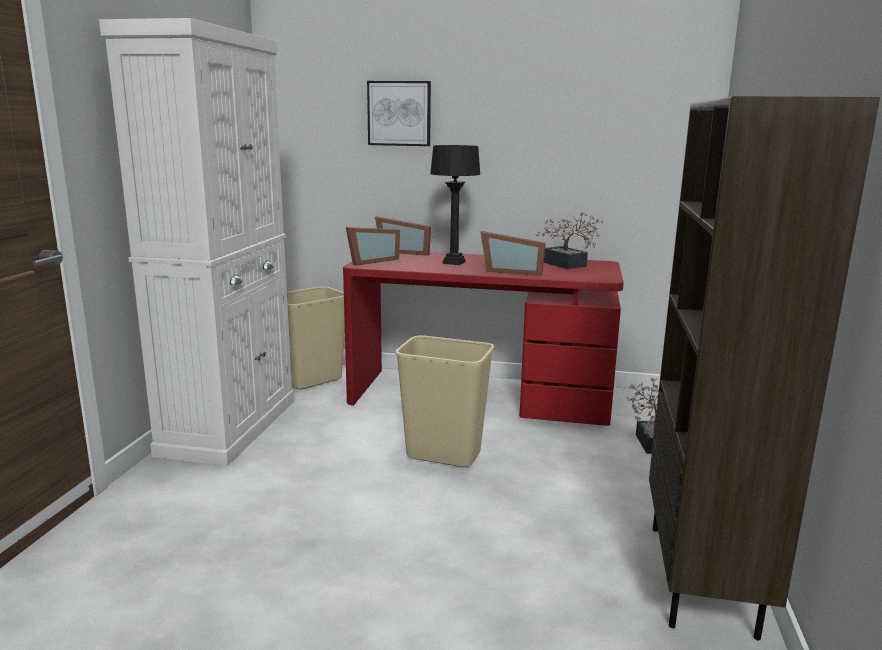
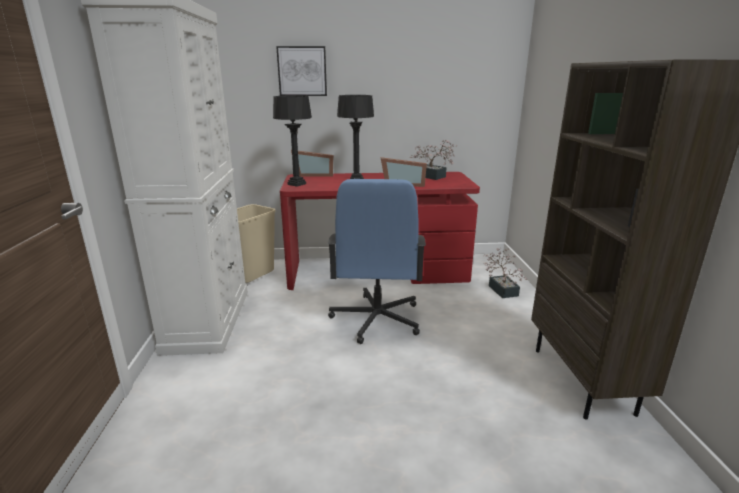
camera: 15 degrees left, 5 degrees up
picture frame [346,227,400,266] -> black table lamp [273,95,312,187]
beige trash can [395,335,494,467] -> blue office chair [327,179,426,344]

